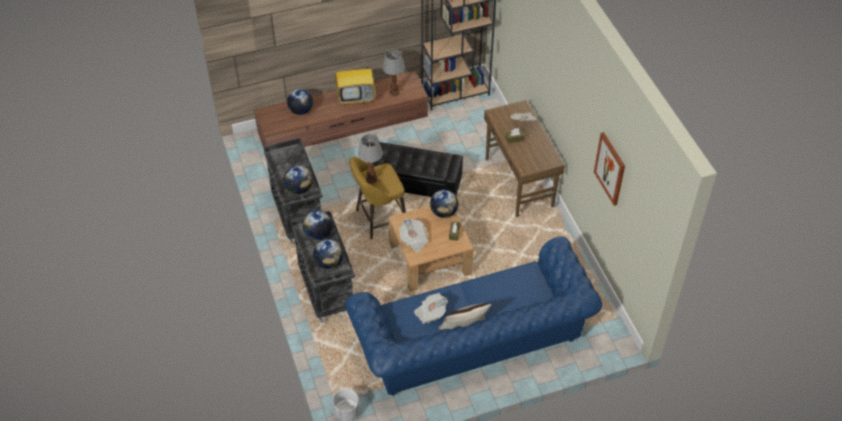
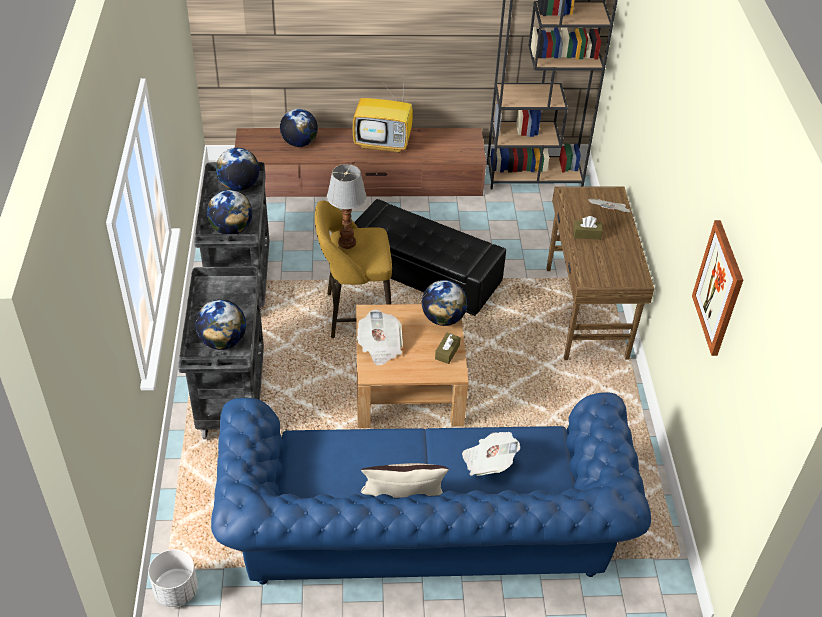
camera: 15 degrees right, 5 degrees down
globe [303,210,333,240] -> globe moved to [216,148,259,191]
table lamp [382,49,405,96] -> none
newspaper [414,293,448,324] -> newspaper moved to [462,432,520,476]

